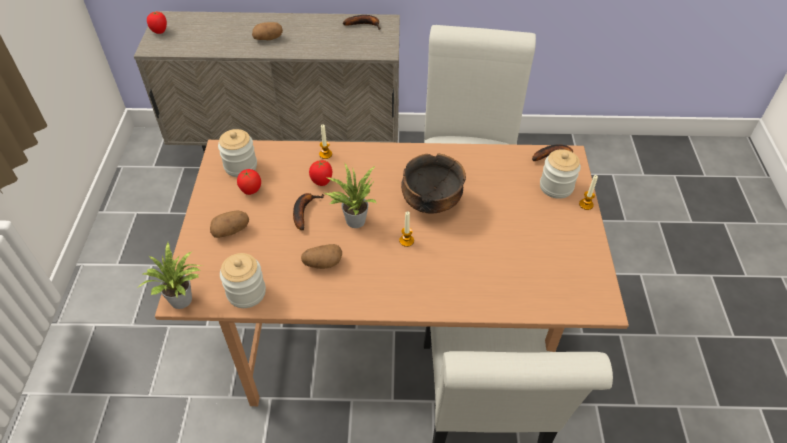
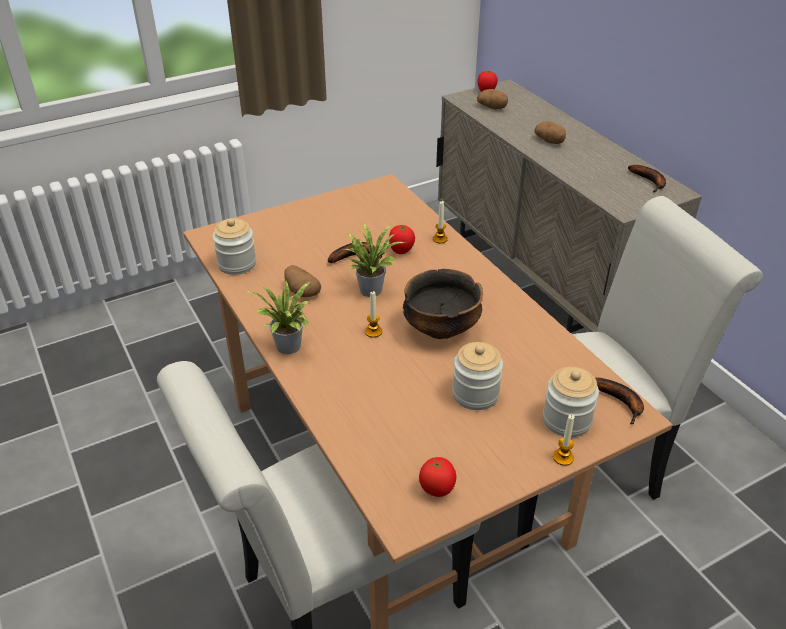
camera: 60 degrees right, 10 degrees down
potted plant [138,242,201,309] -> potted plant moved to [245,280,310,354]
potato [210,210,249,238] -> potato moved to [477,89,508,109]
jar [218,129,257,177] -> jar moved to [452,342,503,410]
tomato [237,169,261,195] -> tomato moved to [419,457,456,497]

